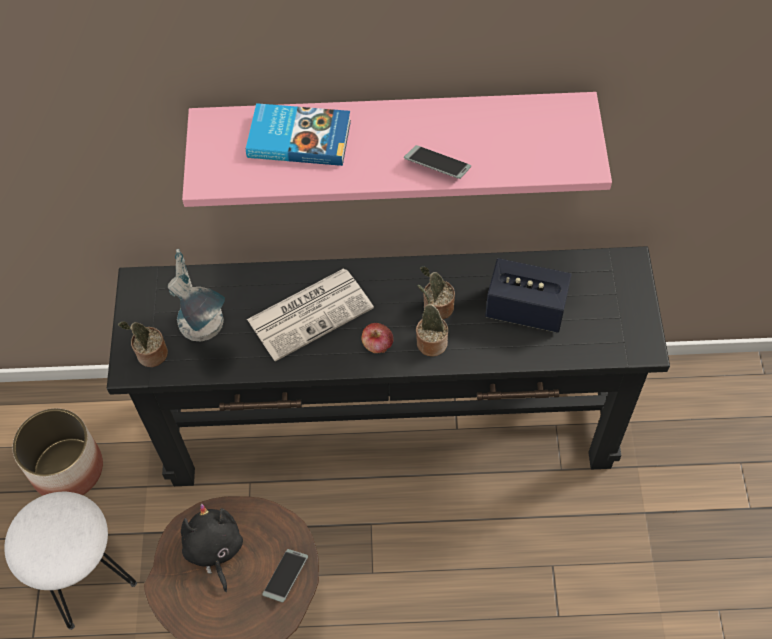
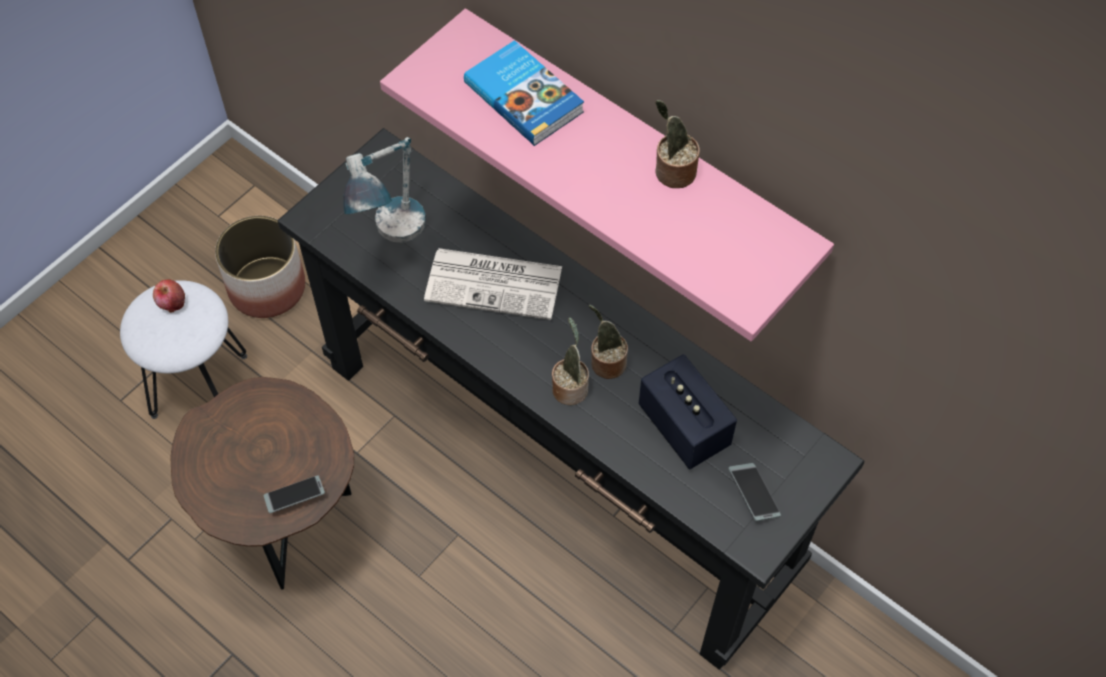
camera: 40 degrees right, 0 degrees up
potted plant [118,321,168,367] -> potted plant moved to [655,100,700,188]
black plush toy [181,504,243,592] -> none
apple [362,323,393,353] -> apple moved to [153,279,185,313]
phone [404,145,471,179] -> phone moved to [729,463,781,521]

